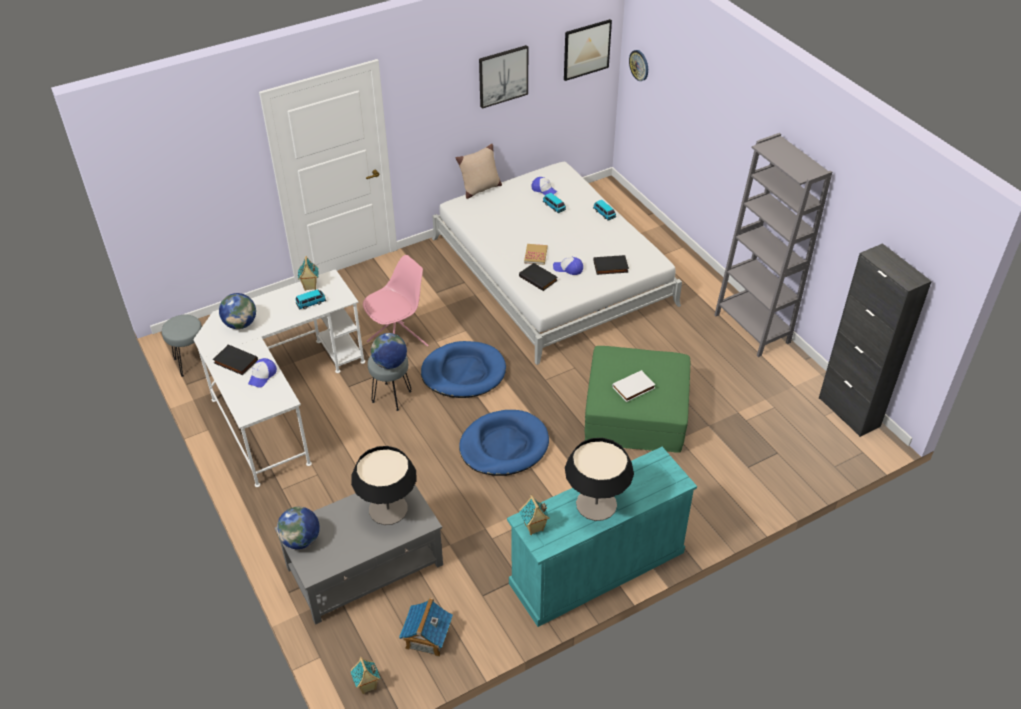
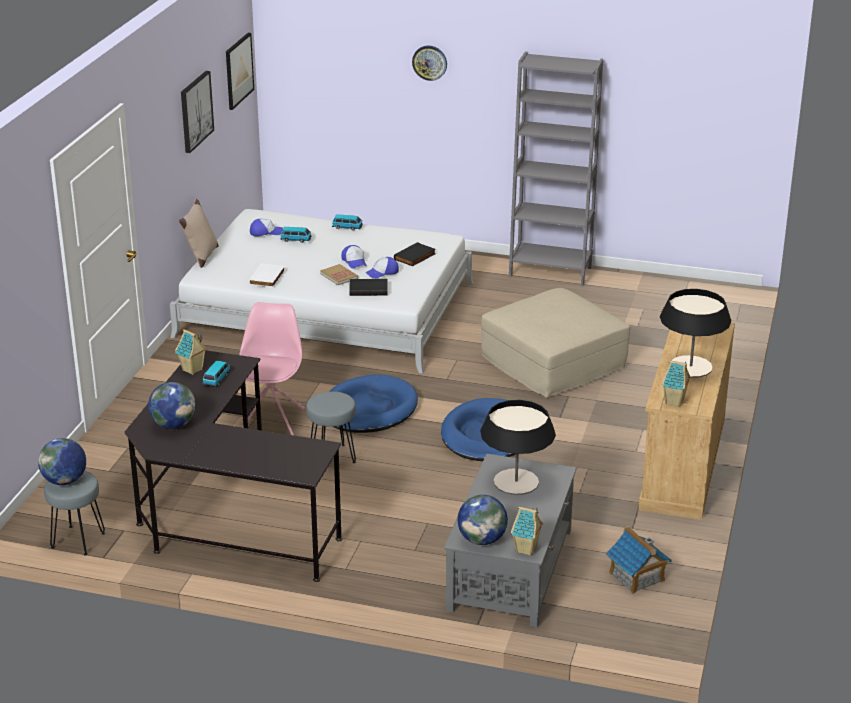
camera: 45 degrees left, 15 degrees down
white desk [193,269,365,487] -> black desk [125,350,343,582]
black book [213,345,258,375] -> none
cap [248,358,277,388] -> cap moved to [341,245,367,269]
toy house [351,657,380,694] -> toy house moved to [511,506,543,556]
globe [371,333,407,369] -> globe moved to [38,438,86,485]
turquoise dresser [507,447,697,627] -> beige dresser [638,323,735,520]
green ottoman [585,346,690,453] -> beige ottoman [481,288,630,398]
white book [612,370,656,402] -> white book moved to [249,263,285,287]
wall clock [629,50,648,81] -> wall clock moved to [412,45,447,81]
black cabinet [819,243,932,437] -> none

